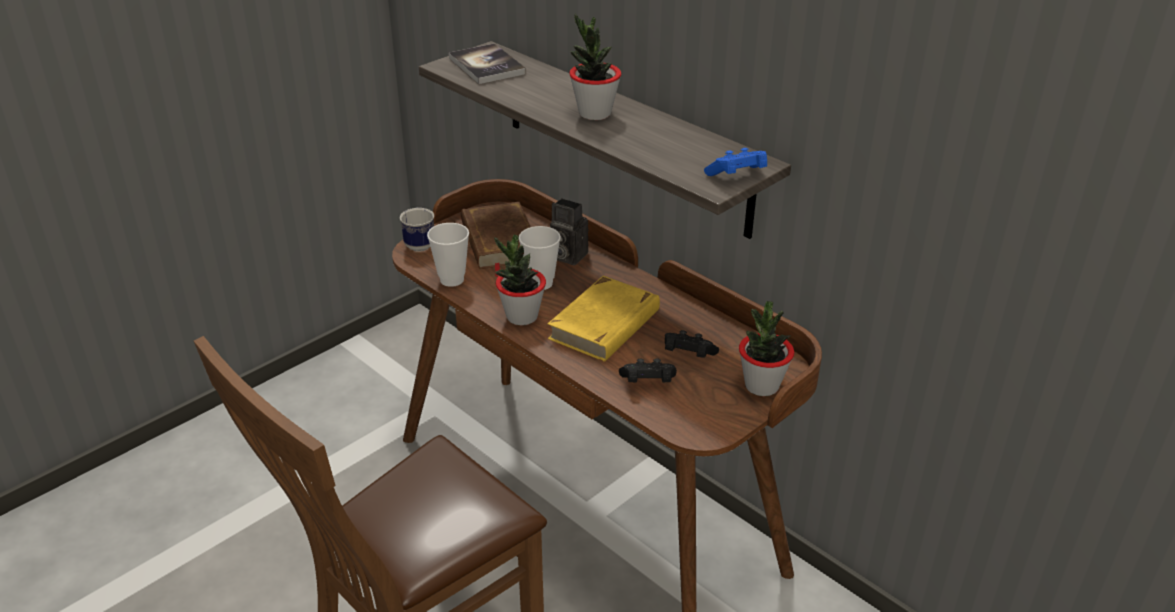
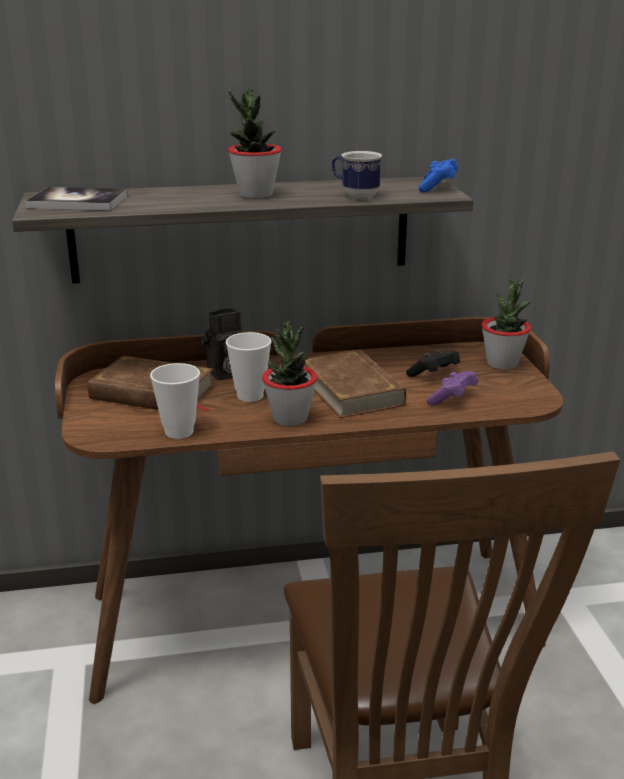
camera: 55 degrees left, 10 degrees down
mug [400,207,434,252] -> mug moved to [332,151,382,199]
yellow book [548,276,660,362] -> brown book [304,349,406,418]
black game controller [619,359,677,383] -> purple game controller [427,371,479,406]

